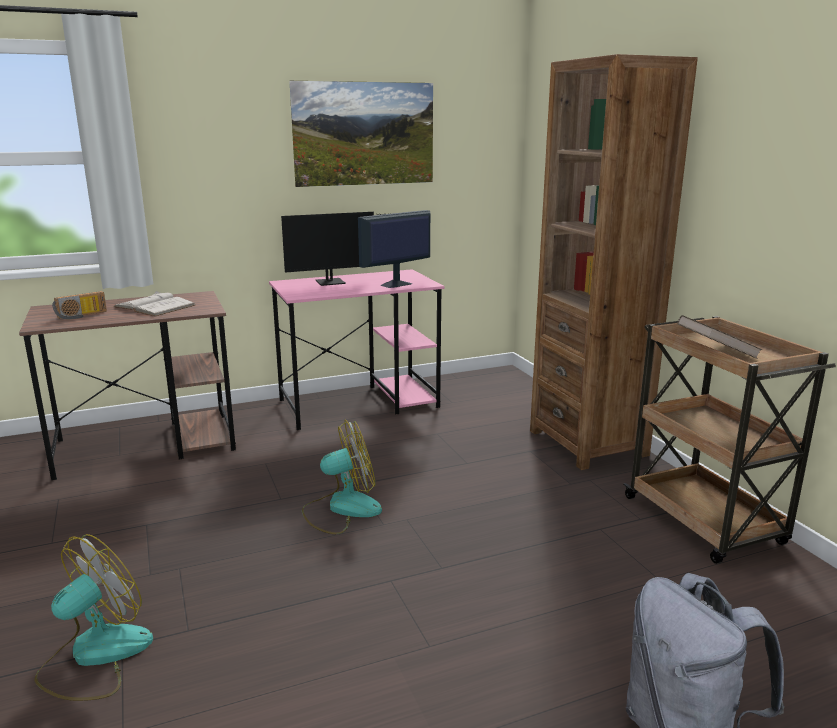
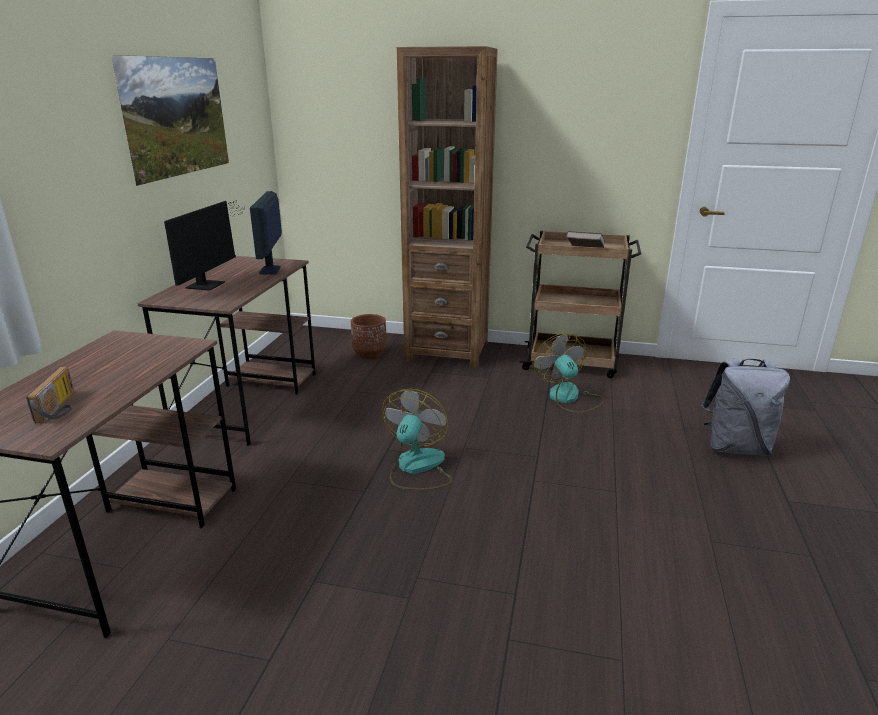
camera: 55 degrees left, 5 degrees up
fan [34,534,153,701] -> fan moved to [534,333,604,413]
white book [113,291,195,316] -> none
pink desk [269,269,444,430] -> brown desk [137,256,316,446]
none -> brown planter [351,314,387,359]

